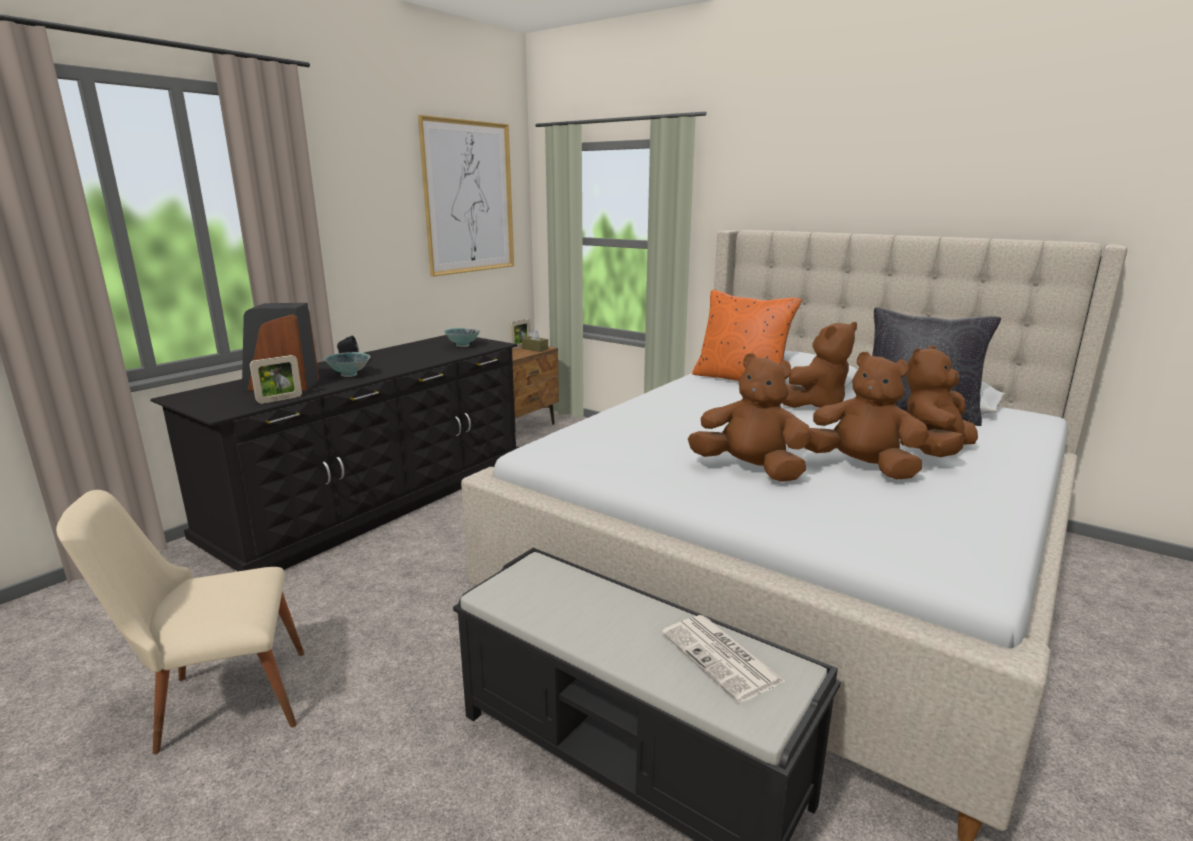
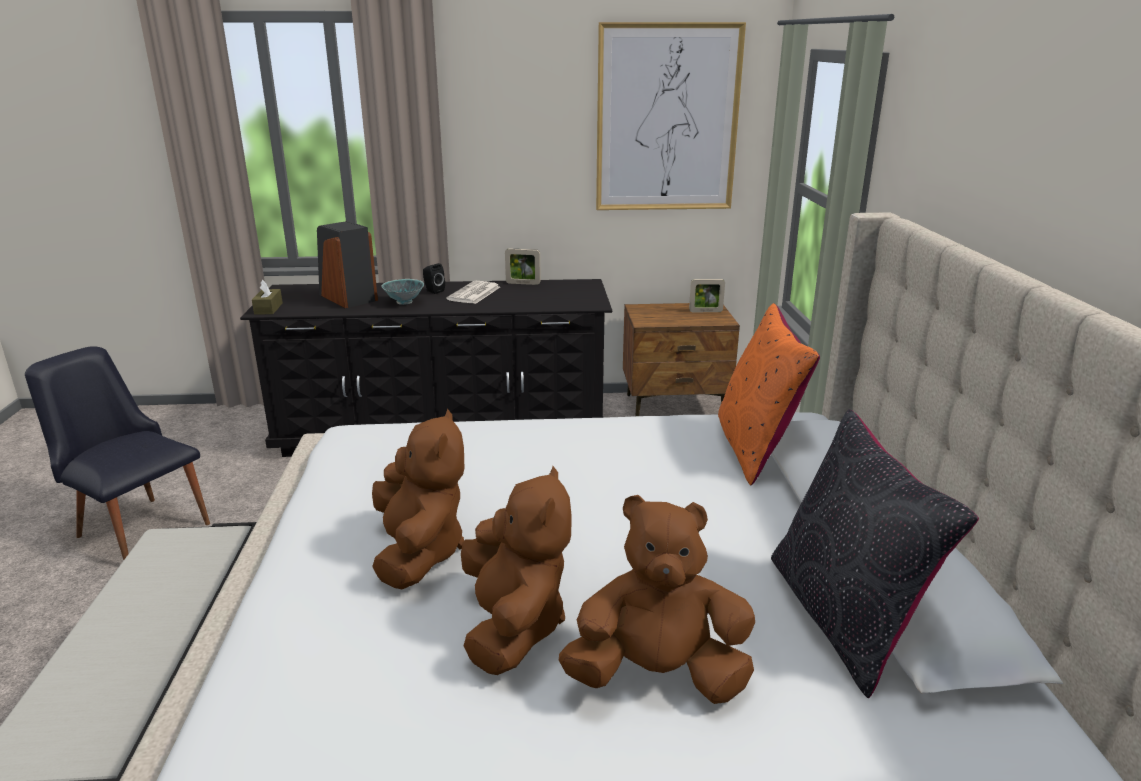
camera: 50 degrees right, 5 degrees up
beige chair [56,490,305,754] -> black chair [25,346,210,560]
picture frame [250,355,302,404] -> picture frame moved to [505,248,541,285]
bowl [444,328,480,347] -> none
brown tissue box [522,329,548,352] -> brown tissue box moved to [252,280,283,315]
newspaper [661,615,786,703] -> newspaper moved to [446,281,500,304]
brown plush toy [782,322,857,408] -> none

